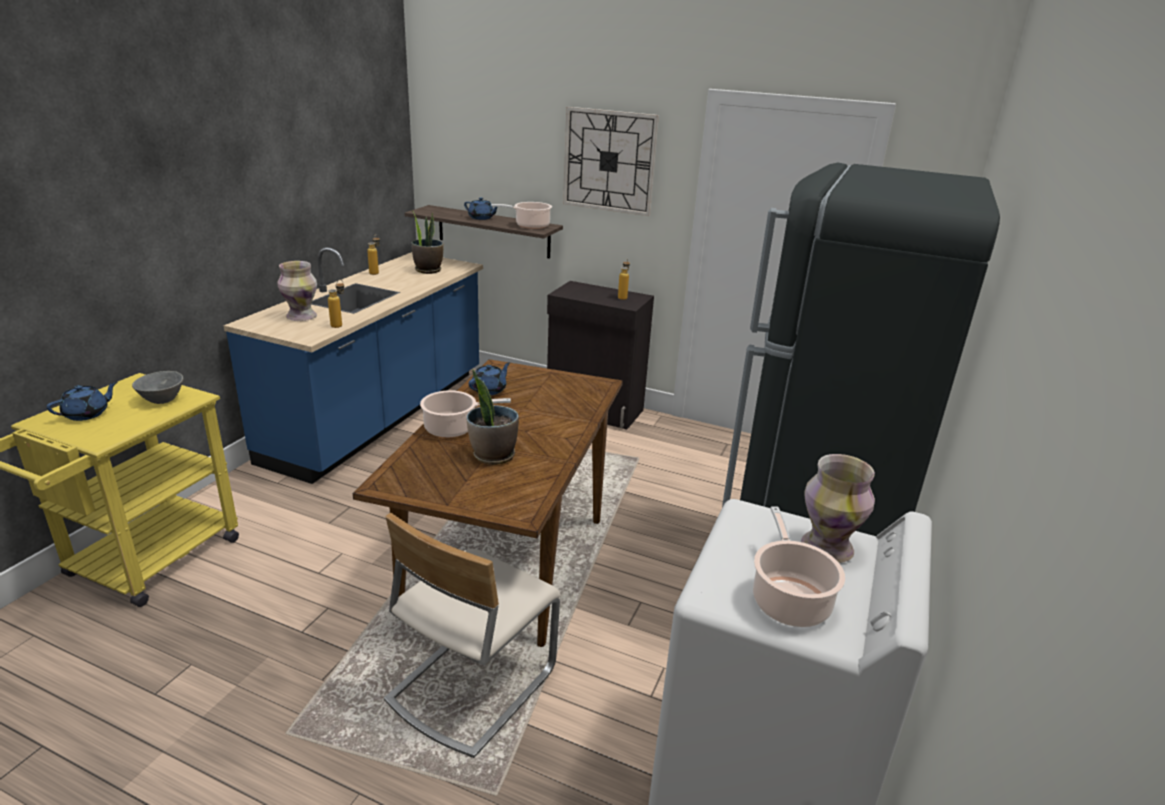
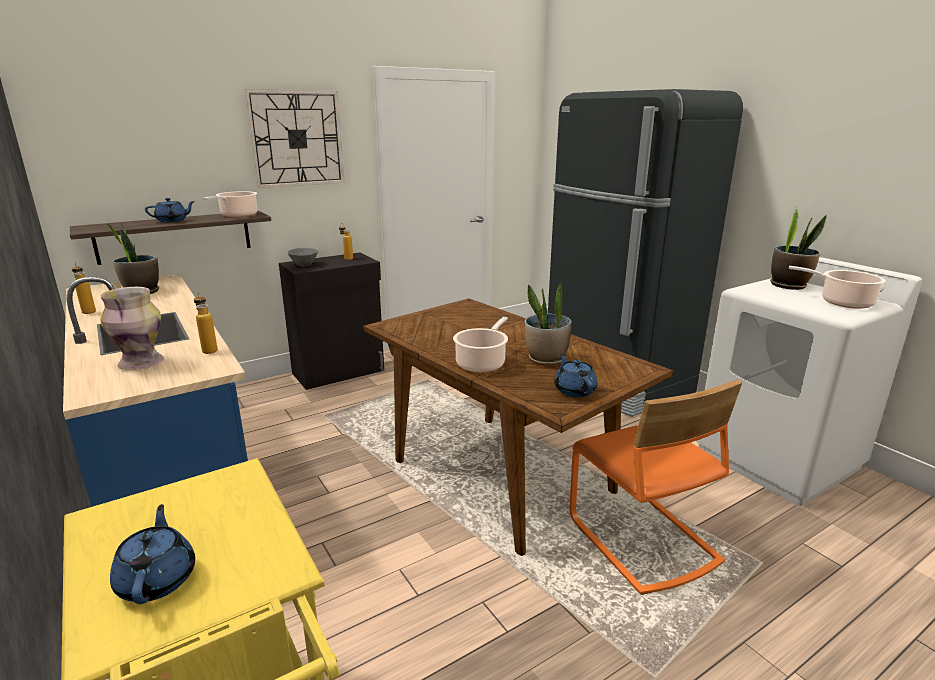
camera: 55 degrees left, 5 degrees down
grey bowl [132,371,183,404] -> grey bowl moved to [287,248,318,266]
beige chair [384,513,561,758] -> orange chair [569,380,743,595]
blue teapot [469,362,510,395] -> blue teapot moved to [554,353,597,397]
vase [801,454,875,563] -> potted plant [770,207,827,290]

